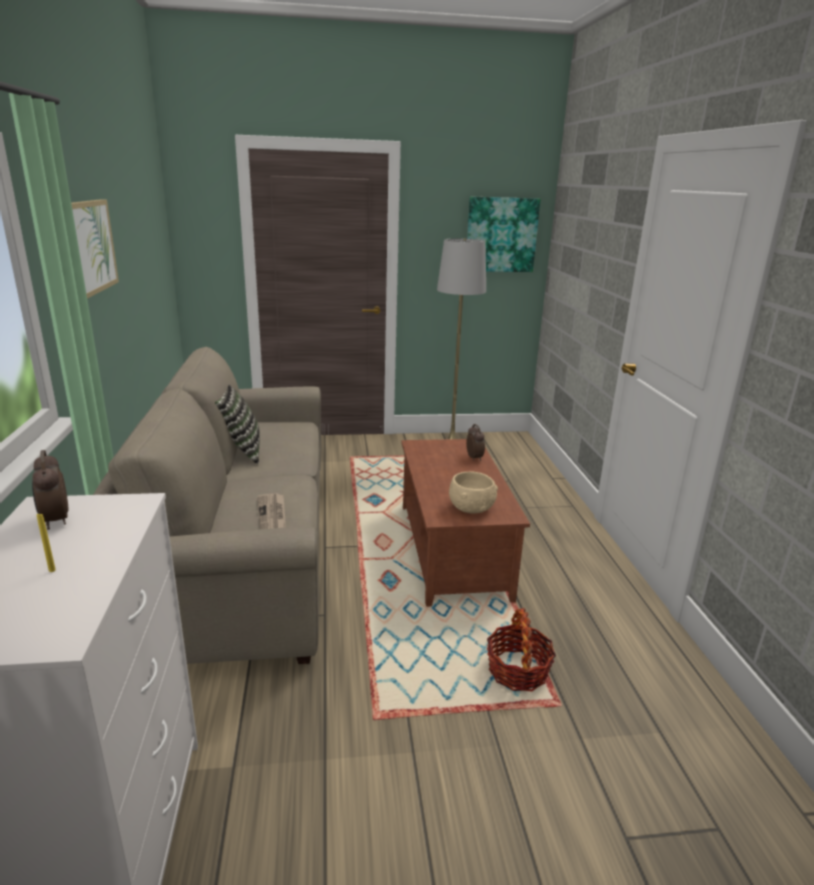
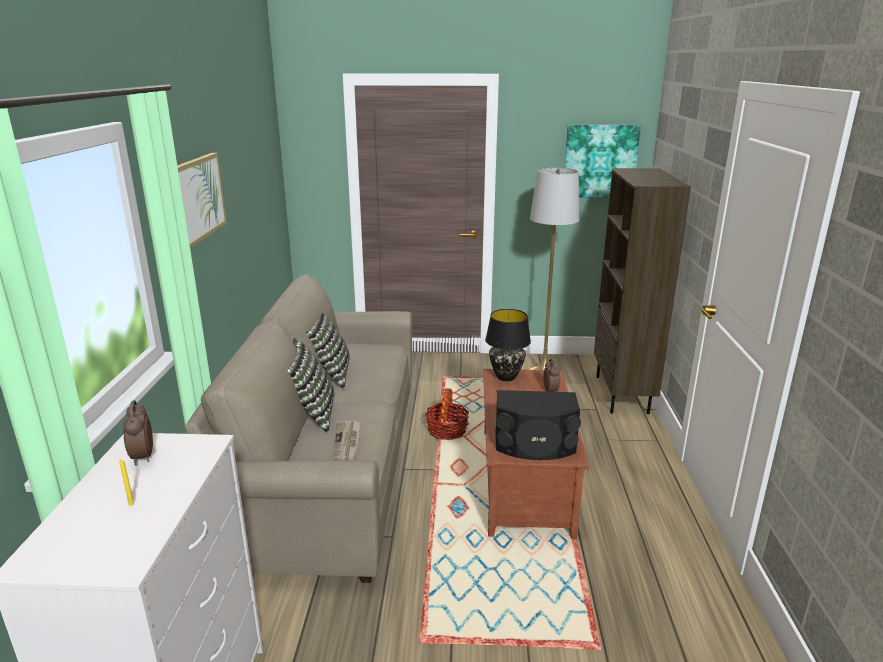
camera: 10 degrees right, 0 degrees up
beige bowl [449,472,498,514] -> black speaker [495,390,581,460]
basket [487,608,556,691] -> basket moved to [425,388,469,440]
none -> pillow [287,338,335,433]
none -> black table lamp [485,309,531,381]
none -> brown bookcase [594,168,691,414]

